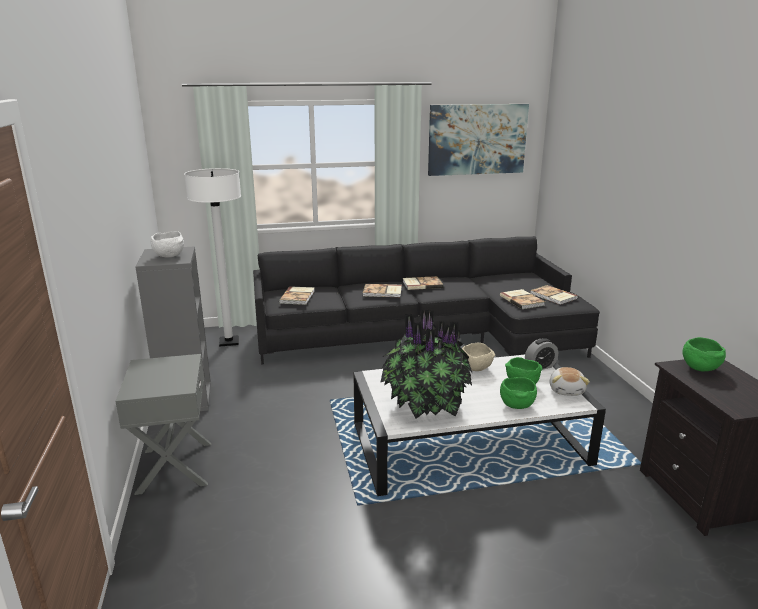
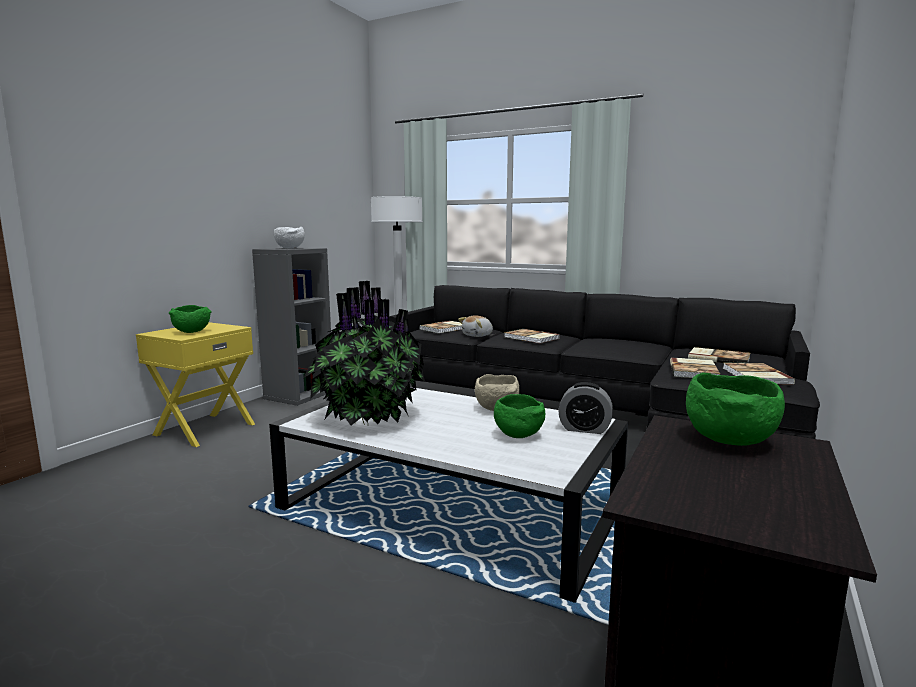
camera: 40 degrees right, 10 degrees down
grey nightstand [115,354,211,495] -> yellow nightstand [136,322,255,447]
book [403,276,444,290] -> book moved to [688,347,750,363]
picture [428,104,529,176] -> none
green bowl [500,377,537,409] -> green bowl moved to [169,305,212,333]
plush toy [550,367,590,396] -> plush toy moved to [458,315,493,337]

